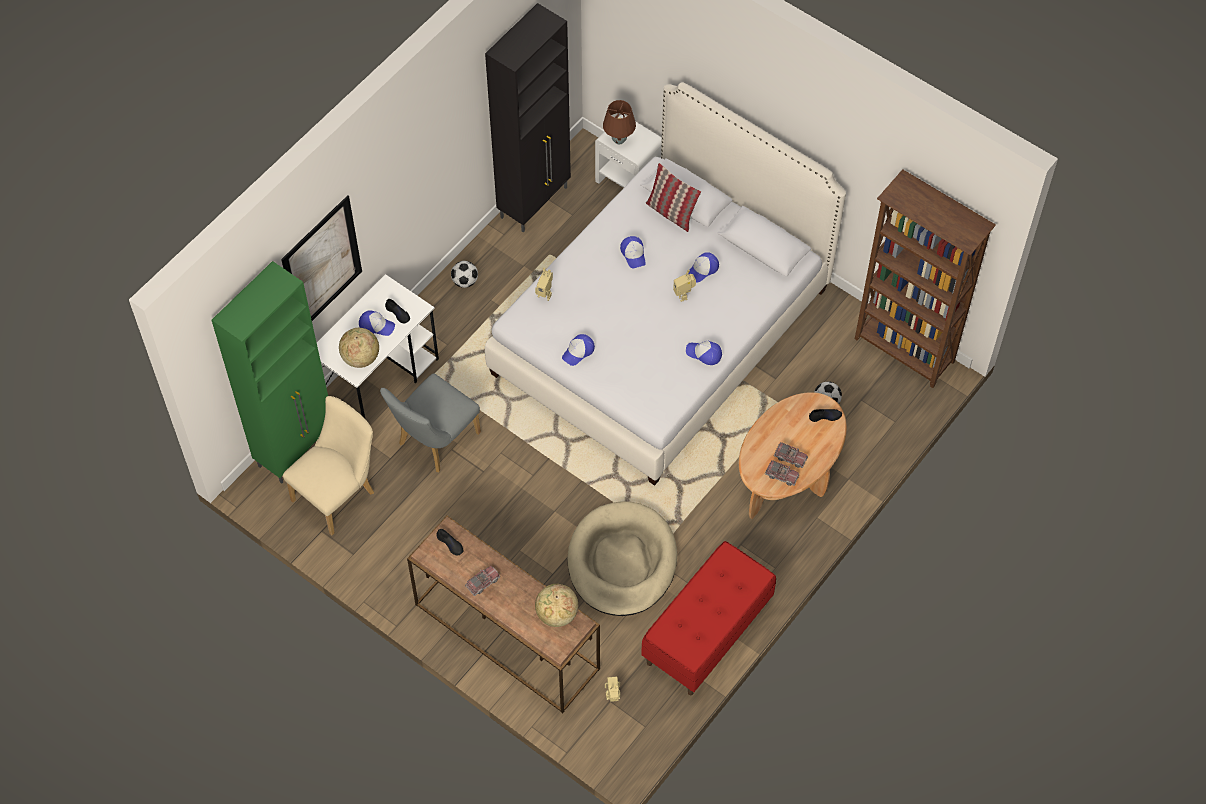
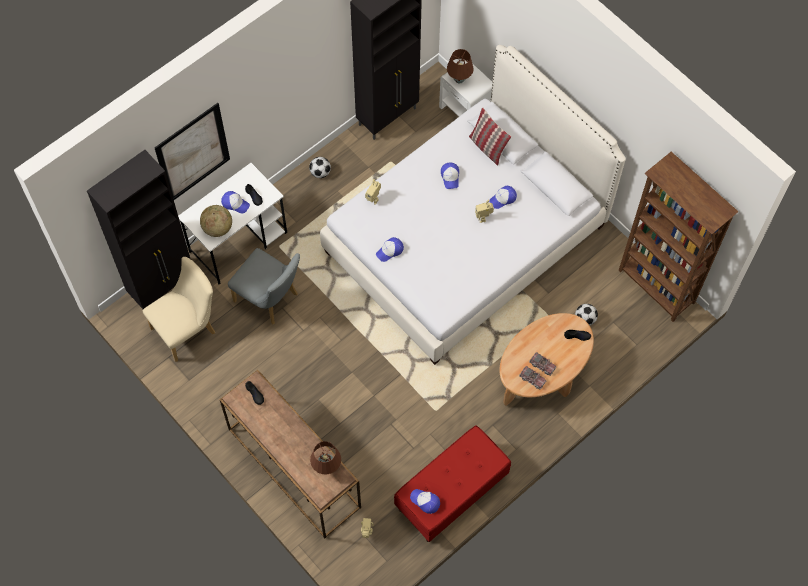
camera: 10 degrees right, 5 degrees up
green cabinet [212,261,328,484] -> black cabinet [87,150,190,309]
grey chair [380,373,481,472] -> grey chair turned 105 degrees counterclockwise [228,248,300,325]
toy truck [465,566,500,596] -> none
globe [535,584,578,627] -> brown table lamp [310,441,341,475]
beige dog bed [567,501,677,616] -> none
cap [686,341,722,365] -> cap moved to [410,489,440,514]

